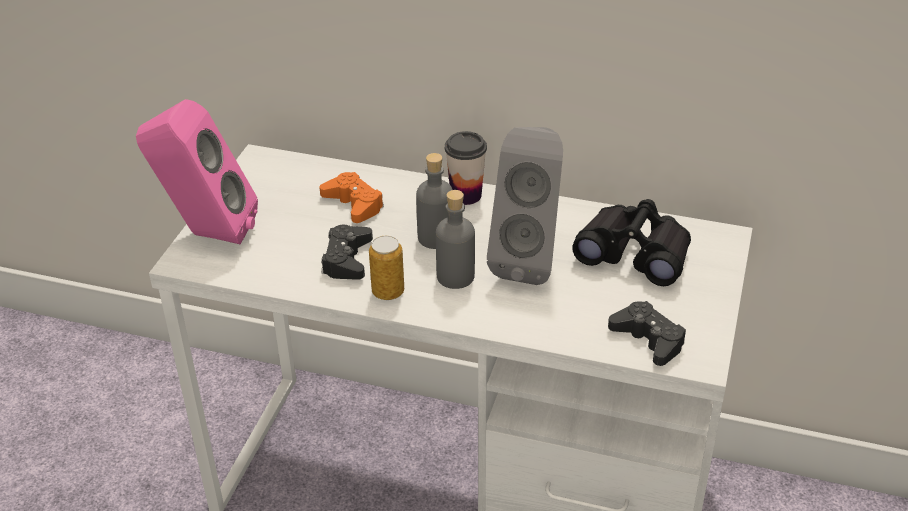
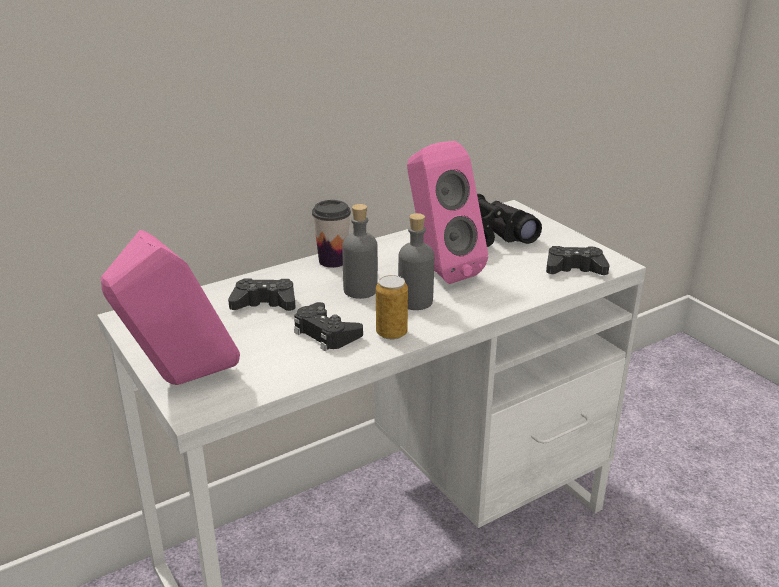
camera: 50 degrees left, 10 degrees down
orange game controller [319,172,384,223] -> black game controller [228,278,296,311]
grey speaker [487,127,563,285] -> pink speaker [407,141,488,284]

